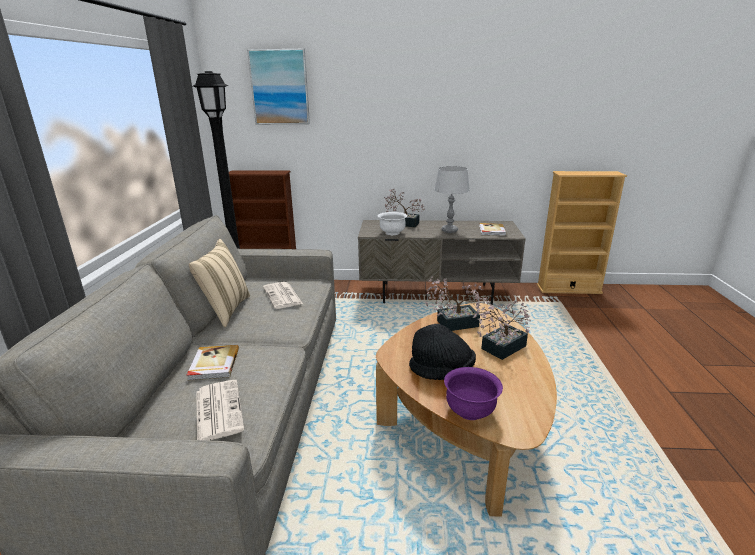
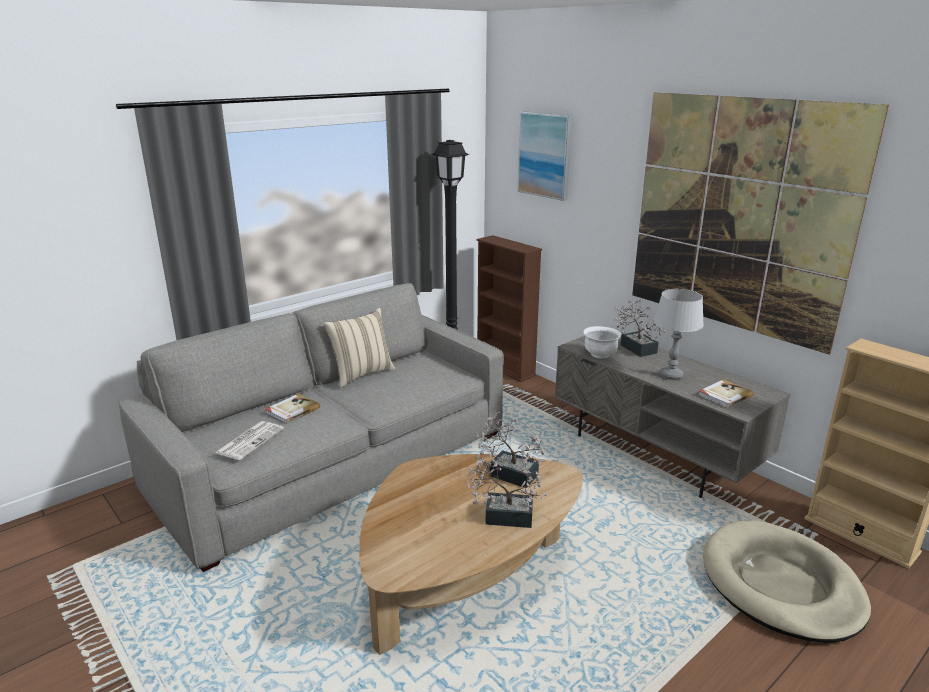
camera: 45 degrees right, 0 degrees up
newspaper [263,282,303,309] -> none
black hat [409,324,476,380] -> none
purple bowl [444,367,503,420] -> none
none -> picture [632,92,889,355]
none -> beige dog bed [703,520,871,643]

